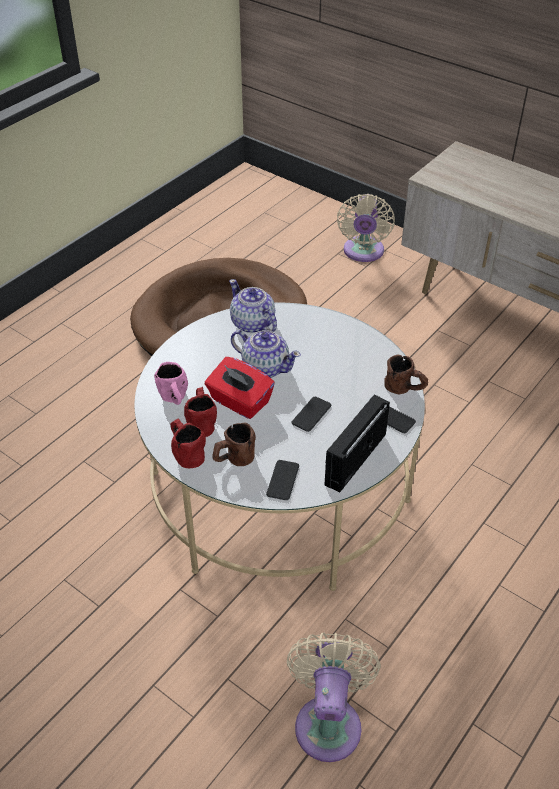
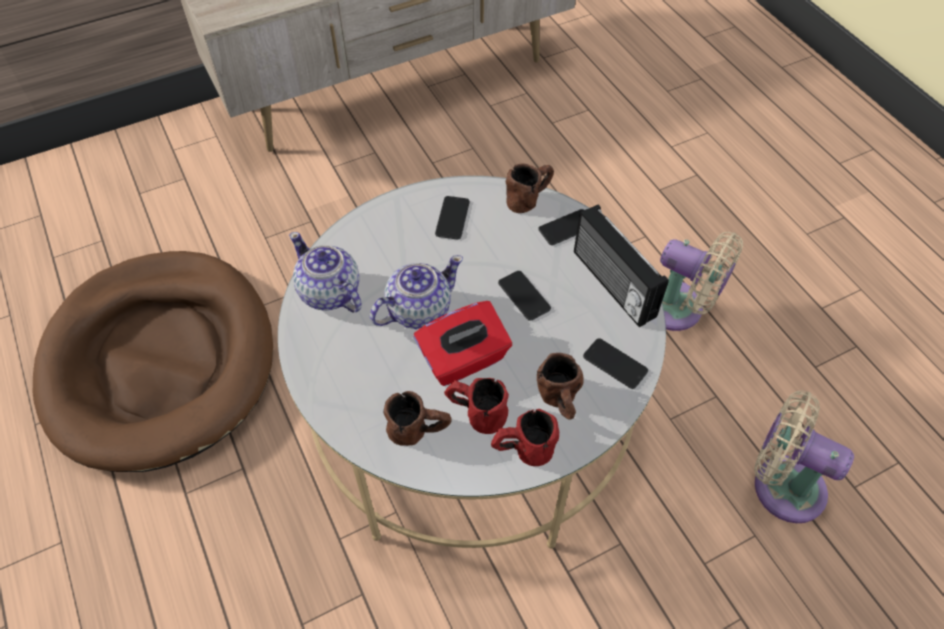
camera: 65 degrees left, 10 degrees up
pink mug [154,362,188,405] -> brown mug [384,391,452,446]
teapot [229,279,277,333] -> teapot turned 60 degrees clockwise [289,232,362,313]
beige fan [337,194,395,262] -> beige fan moved to [660,232,743,331]
none -> phone [435,196,470,239]

